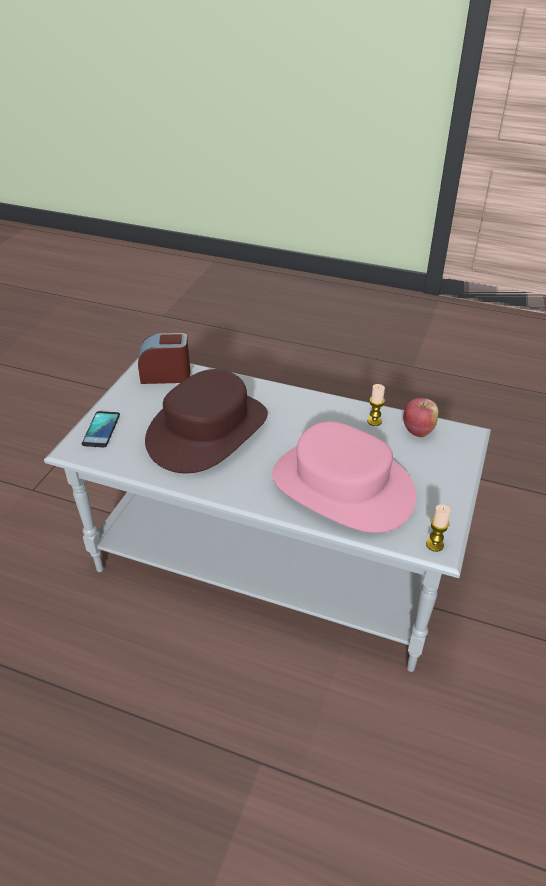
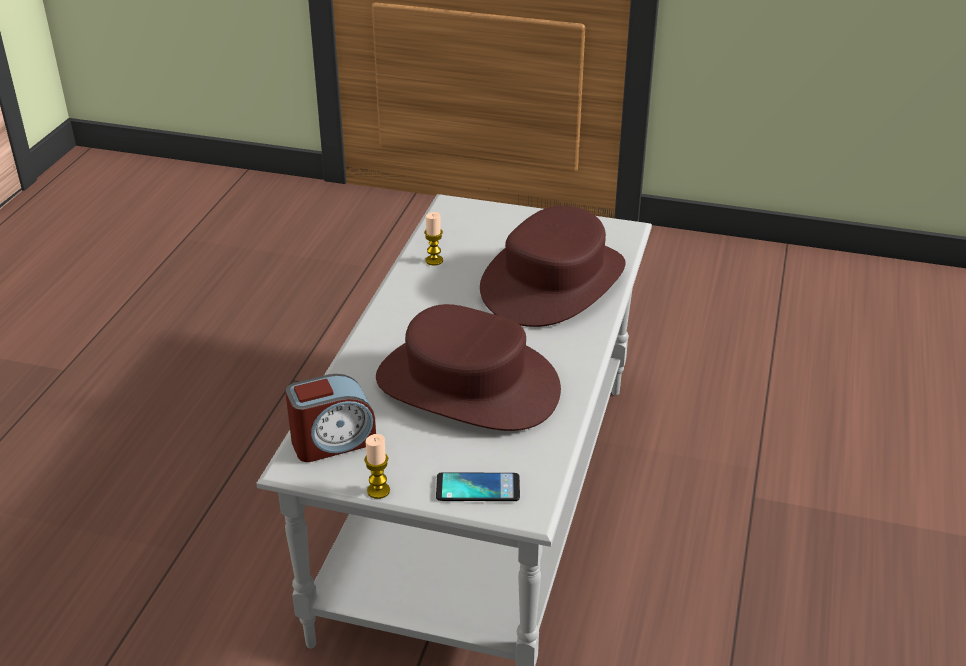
camera: 95 degrees left, 5 degrees down
alarm clock [138,333,190,384] -> alarm clock turned 105 degrees counterclockwise [285,374,376,462]
pink hat [272,422,416,533] -> brown hat [480,206,626,327]
apple [403,398,439,437] -> none
candle [426,504,451,552] -> candle moved to [364,434,390,499]

